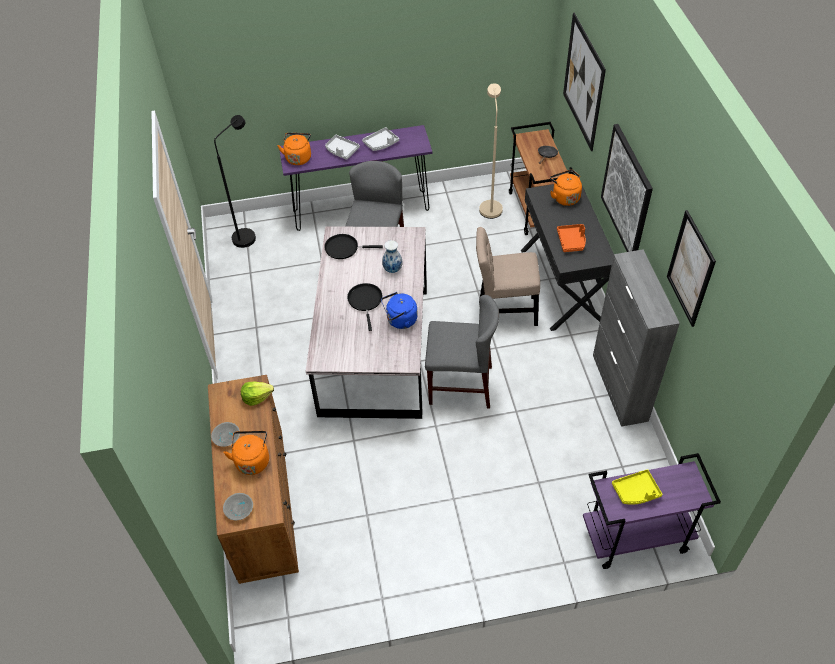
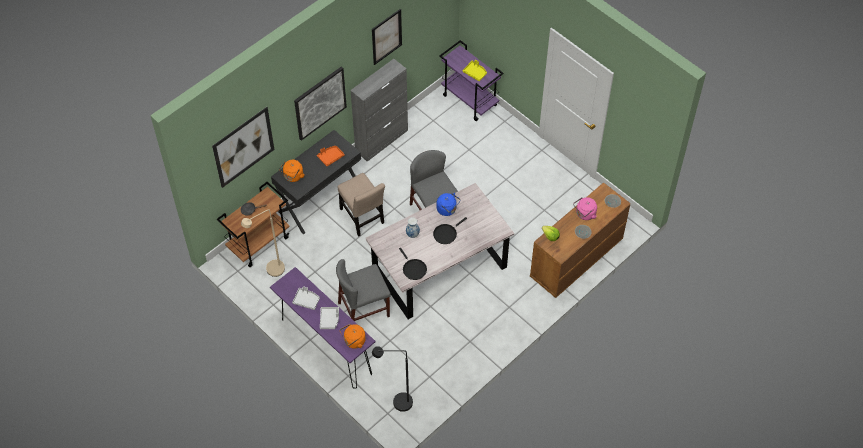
camera: 125 degrees left, 5 degrees up
orange kettle [223,431,269,475] -> pink kettle [573,197,597,220]

